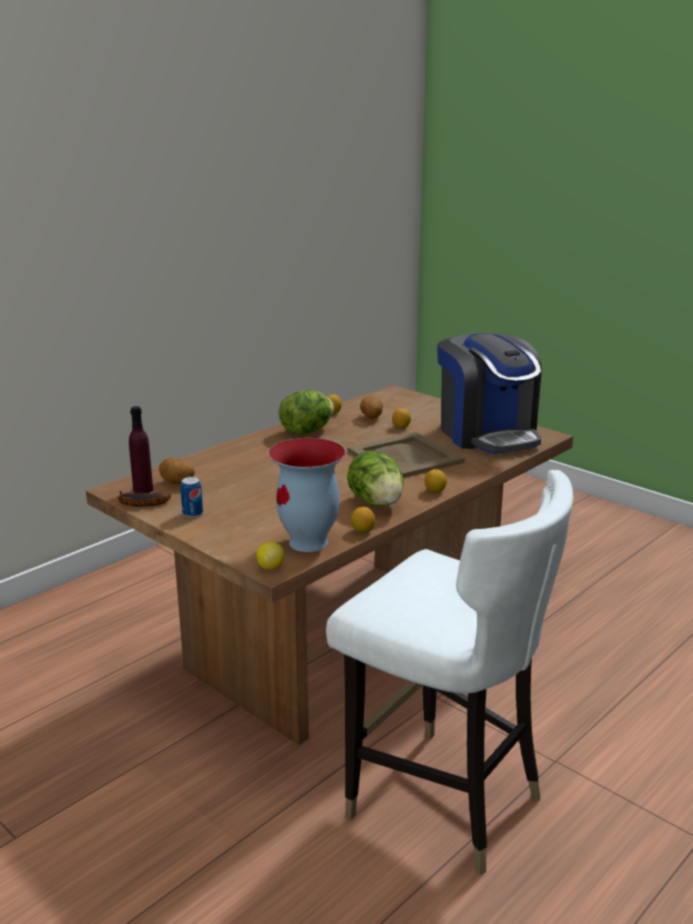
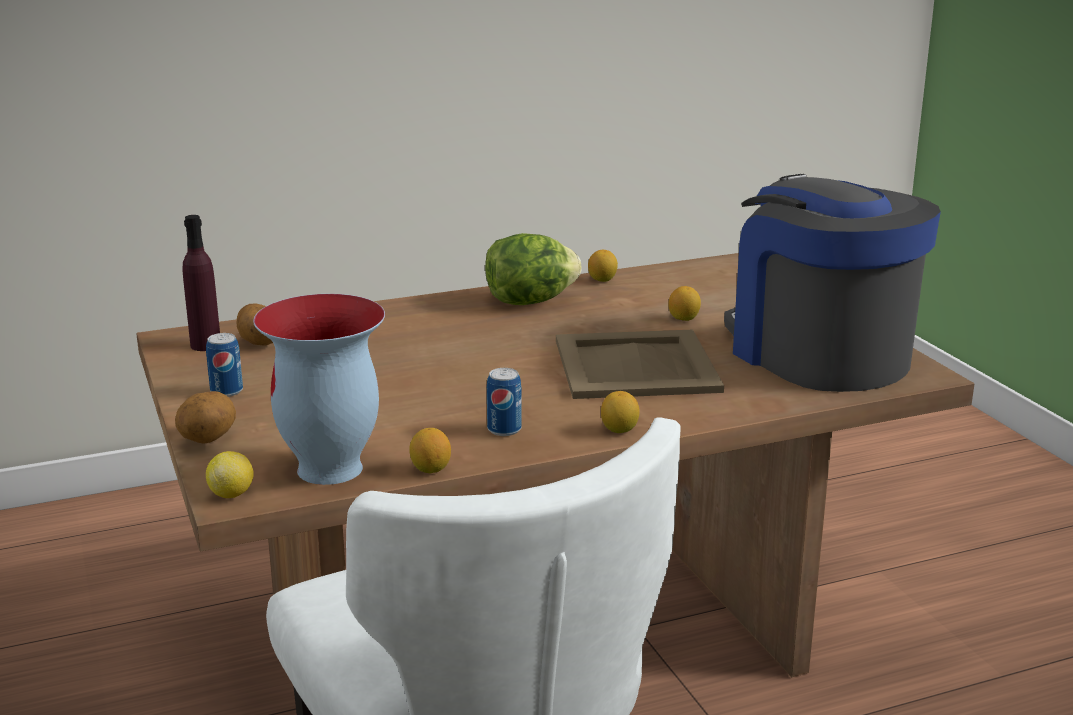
camera: 25 degrees right, 0 degrees up
banana [118,491,171,506] -> none
lettuce [347,451,404,506] -> can [487,368,522,436]
potato [360,395,383,419] -> potato moved to [175,391,236,444]
coffee machine [437,333,542,454] -> coffee machine turned 150 degrees clockwise [724,174,941,392]

